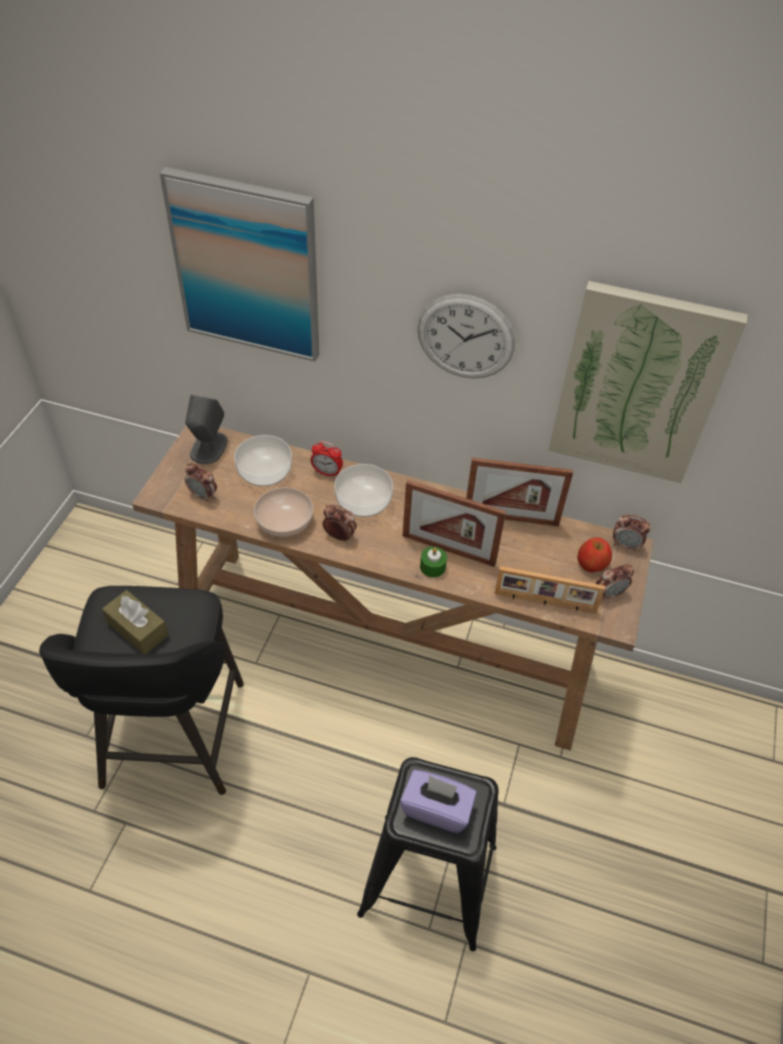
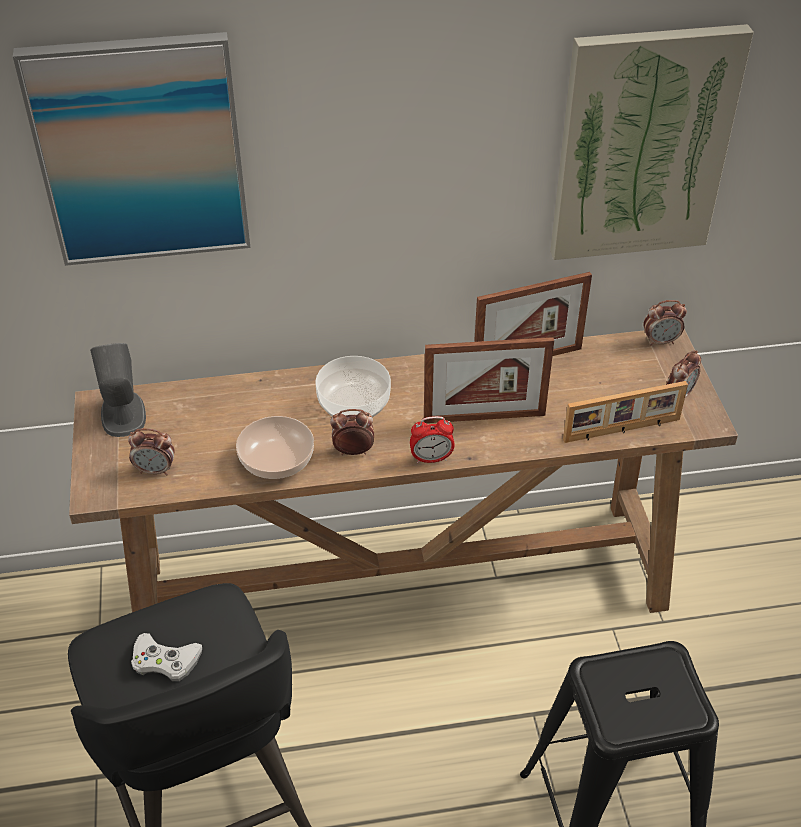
camera: 25 degrees left, 5 degrees down
brown tissue box [102,590,168,654] -> white game controller [131,633,202,681]
bowl [234,435,292,486] -> none
alarm clock [311,441,343,478] -> alarm clock moved to [410,416,455,463]
purple tissue box [400,770,477,833] -> none
wall clock [417,294,515,379] -> none
green candle [420,547,447,578] -> none
apple [577,537,612,572] -> none

